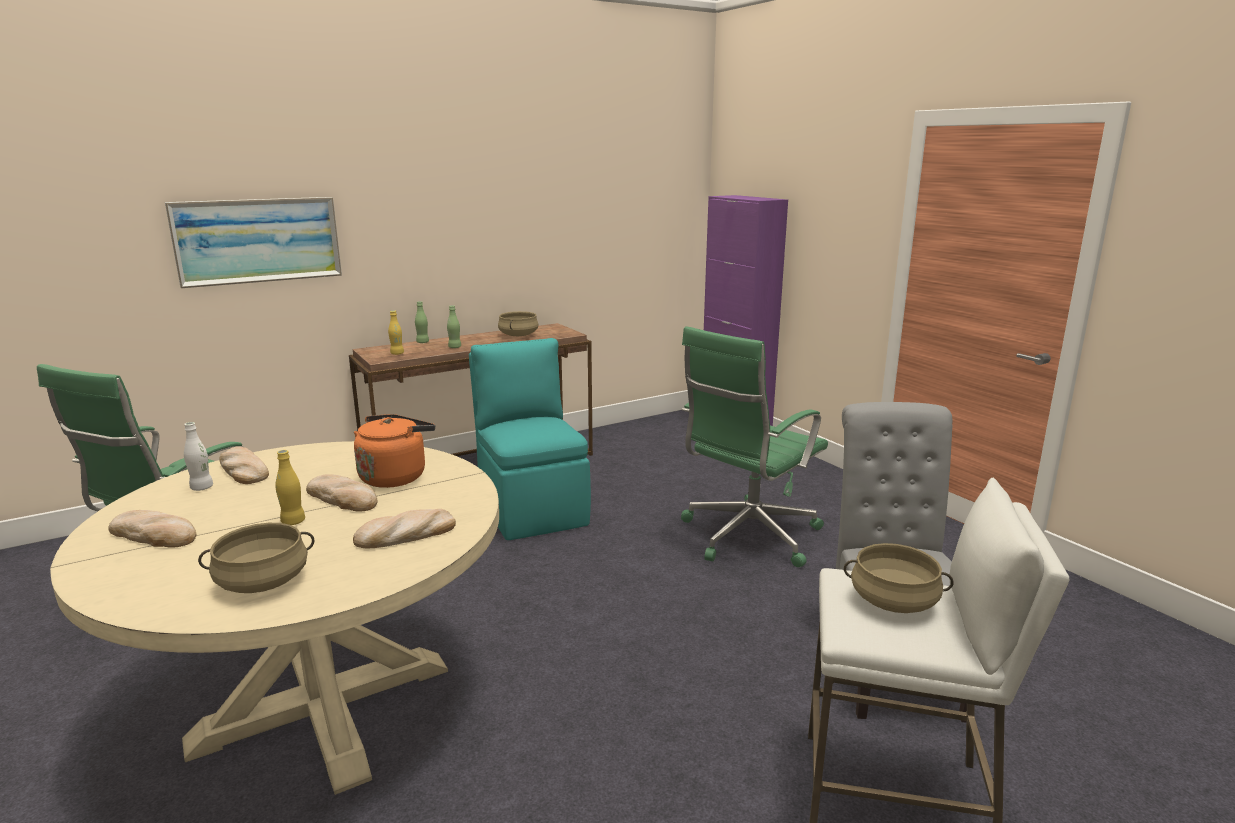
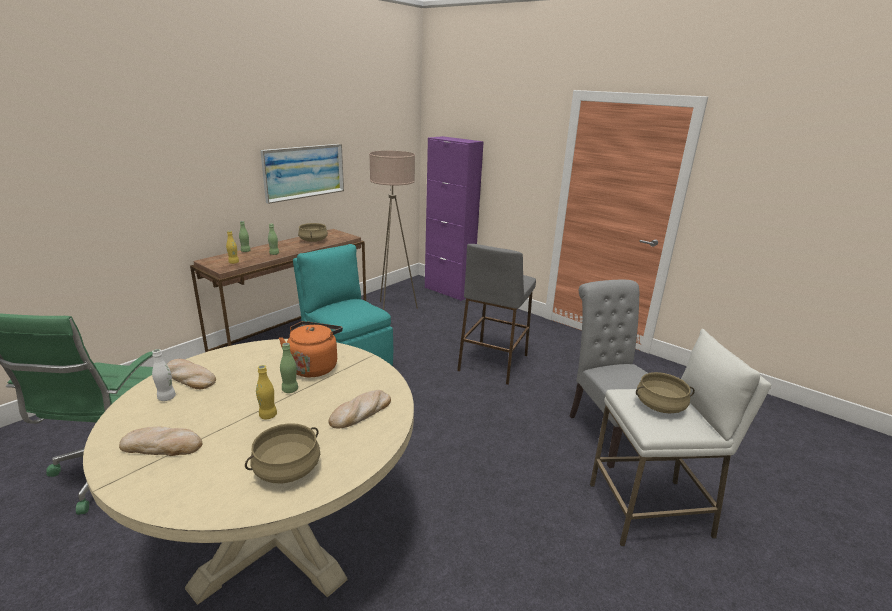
camera: 20 degrees left, 5 degrees up
picture [165,197,342,288] -> picture moved to [260,144,344,204]
bread [306,474,377,512] -> green bottle [280,343,298,393]
green office chair [681,326,828,567] -> grey stool [457,244,536,384]
none -> beige floor lamp [369,151,418,310]

